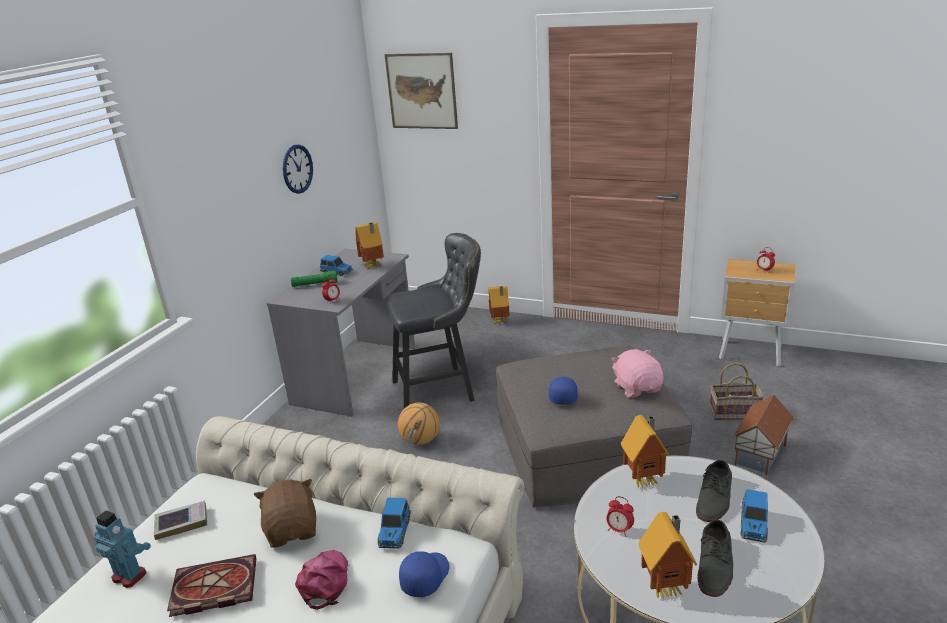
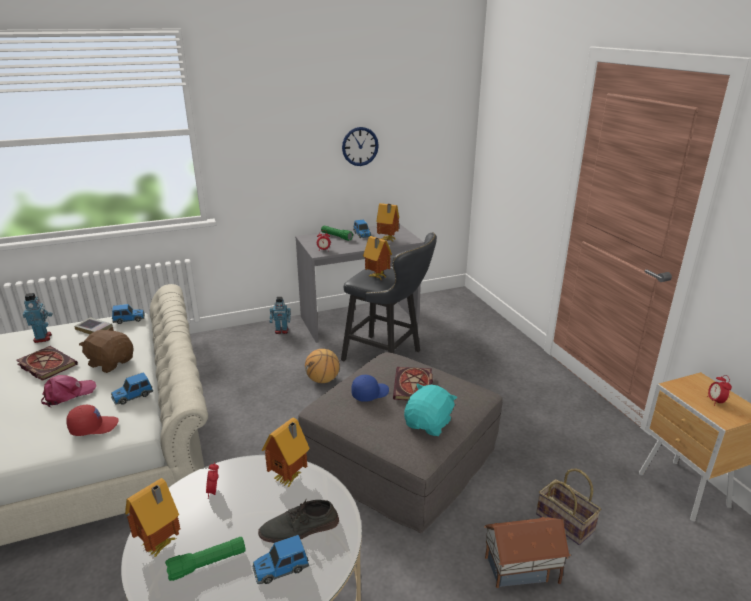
camera: 45 degrees right, 0 degrees up
brown plush toy [254,479,316,548] -> brown plush toy turned 90 degrees counterclockwise [79,327,133,373]
picture [385,53,458,129] -> none
blue cap [399,551,450,597] -> red cap [66,405,119,436]
toy house [489,286,510,324] -> toy house moved to [363,236,392,279]
pink plush toy [611,349,663,398] -> turquoise plush toy [404,383,457,436]
grey shoe [698,520,733,597] -> green flashlight [165,537,246,581]
none -> toy car [112,304,145,324]
none -> toy robot [270,297,291,334]
none -> book [393,367,433,401]

